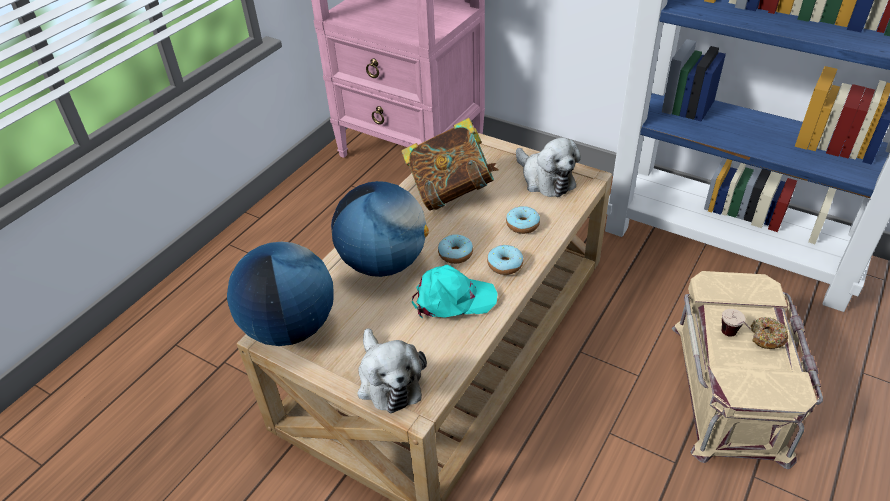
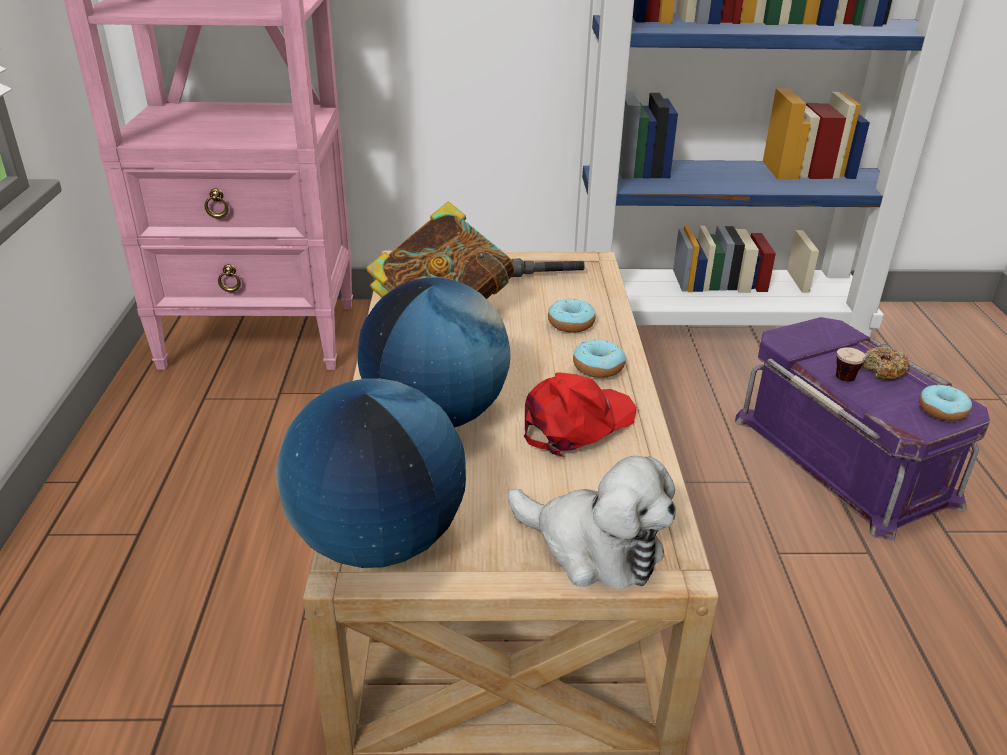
camera: 35 degrees left, 10 degrees down
turquoise cap [412,265,498,319] -> red cap [524,372,637,457]
donut [438,234,473,264] -> donut moved to [919,385,972,421]
plush toy [516,138,581,197] -> grey flashlight [511,258,585,277]
beige storage box [672,271,823,469] -> purple storage box [735,317,990,541]

